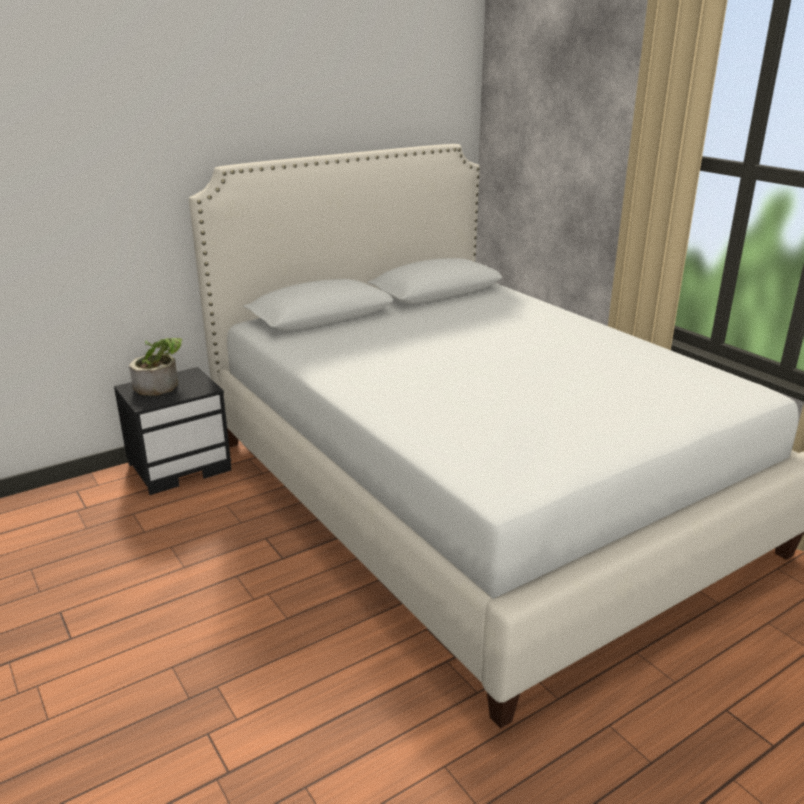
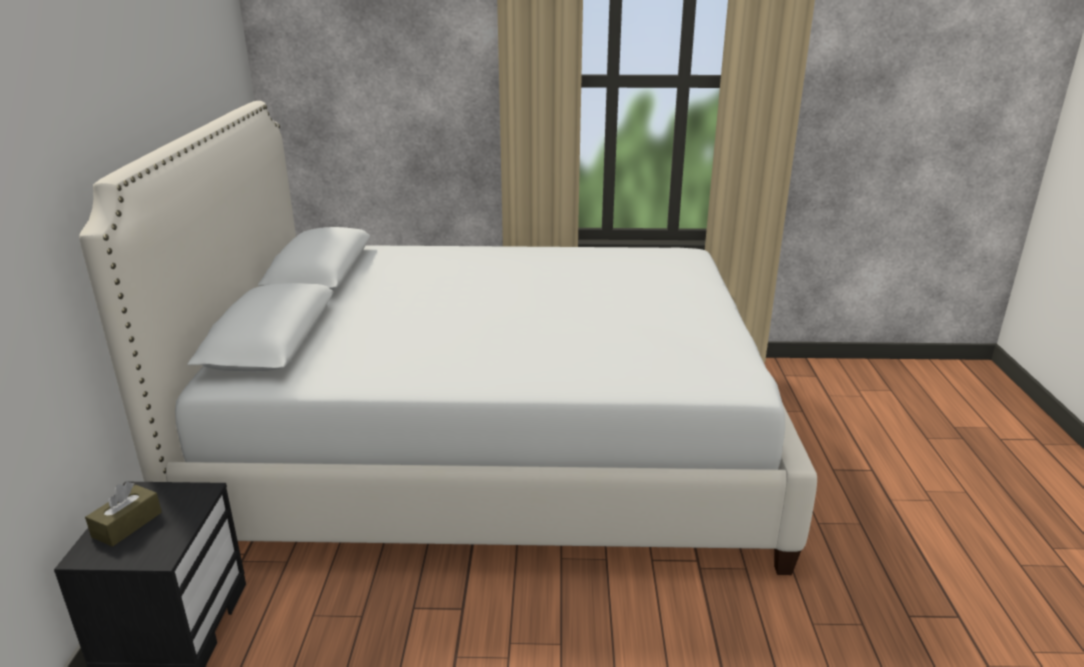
camera: 55 degrees left, 0 degrees up
potted plant [129,338,182,396] -> brown tissue box [85,482,162,547]

